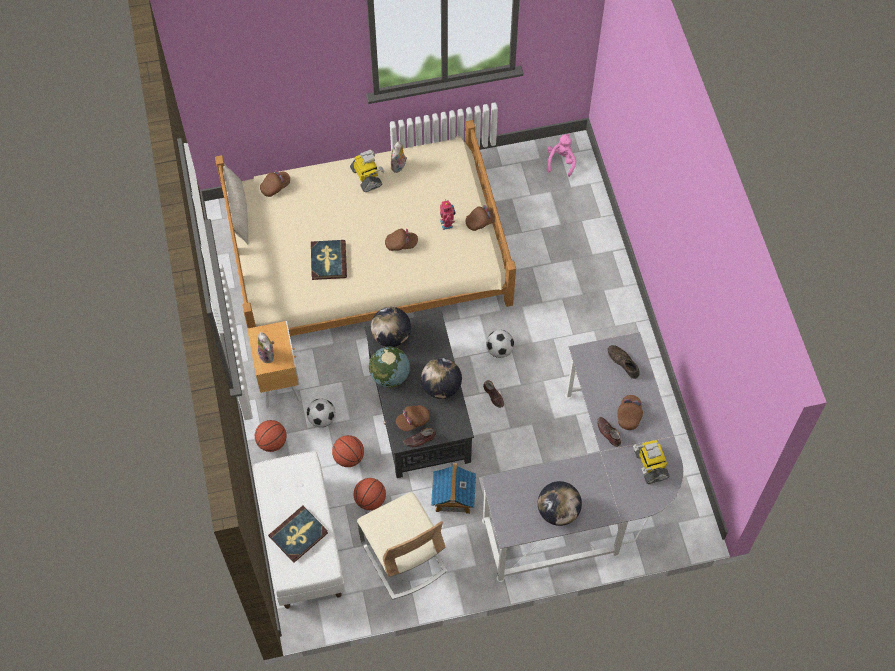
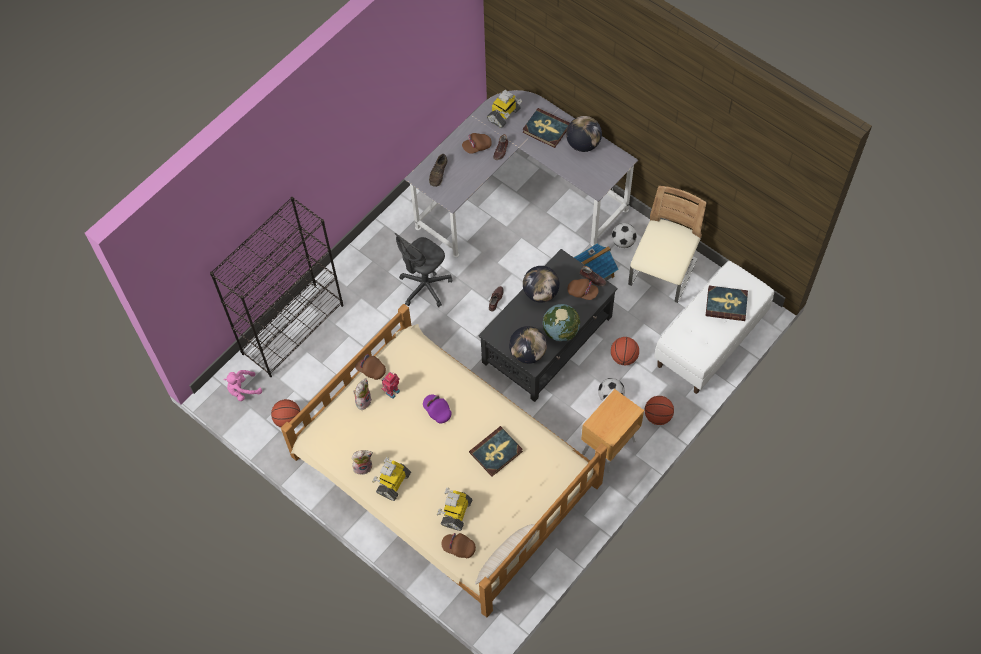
camera: 125 degrees left, 0 degrees up
plush toy [257,332,274,363] -> plush toy moved to [353,378,372,410]
basketball [353,478,386,510] -> basketball moved to [271,399,300,428]
brown cap [385,229,418,251] -> purple cap [423,395,451,423]
football [486,330,514,358] -> football moved to [612,223,637,248]
none -> black bookcase [210,197,343,377]
none -> grey office chair [395,233,452,307]
none -> toy robot [437,488,473,531]
none -> book [522,108,570,148]

